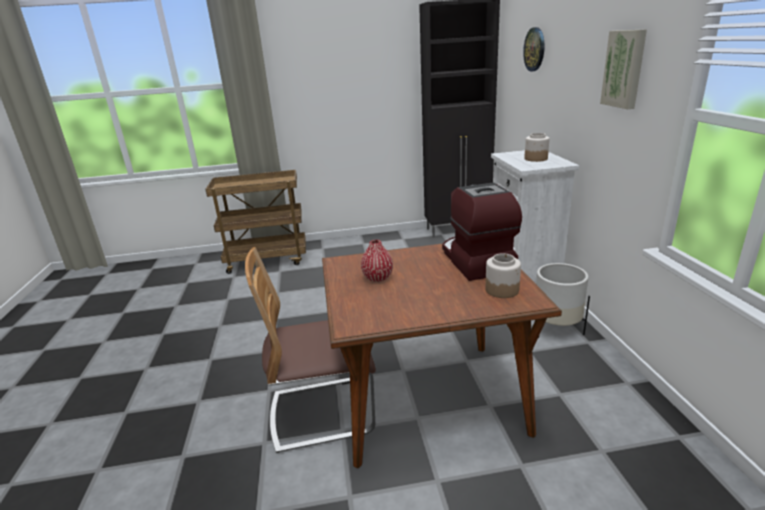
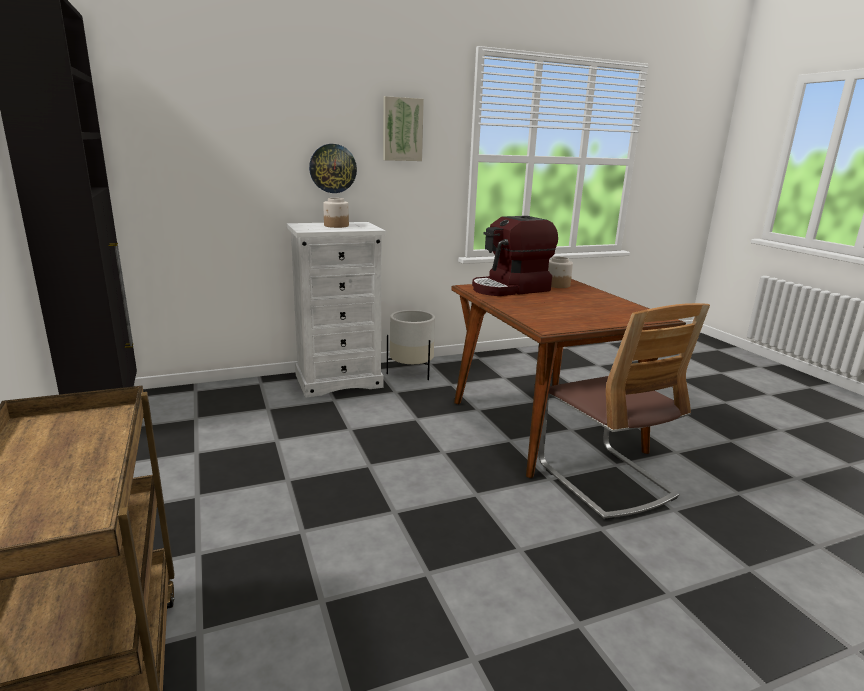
camera: 105 degrees left, 5 degrees down
red vase [361,240,393,282] -> none
wall clock [523,27,545,71] -> wall clock moved to [309,144,357,193]

